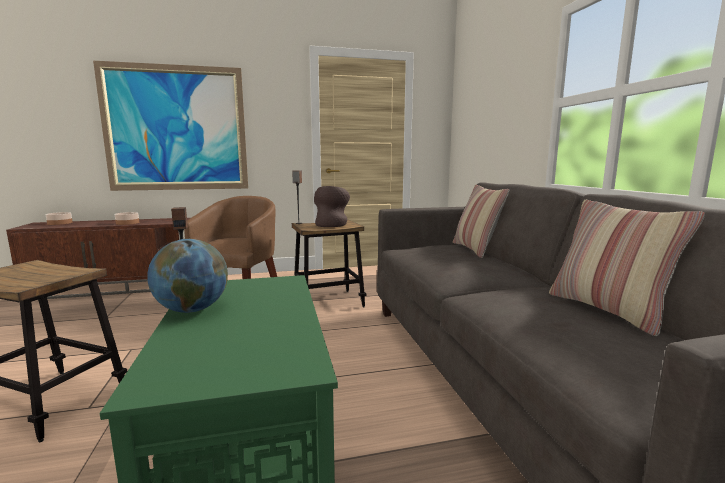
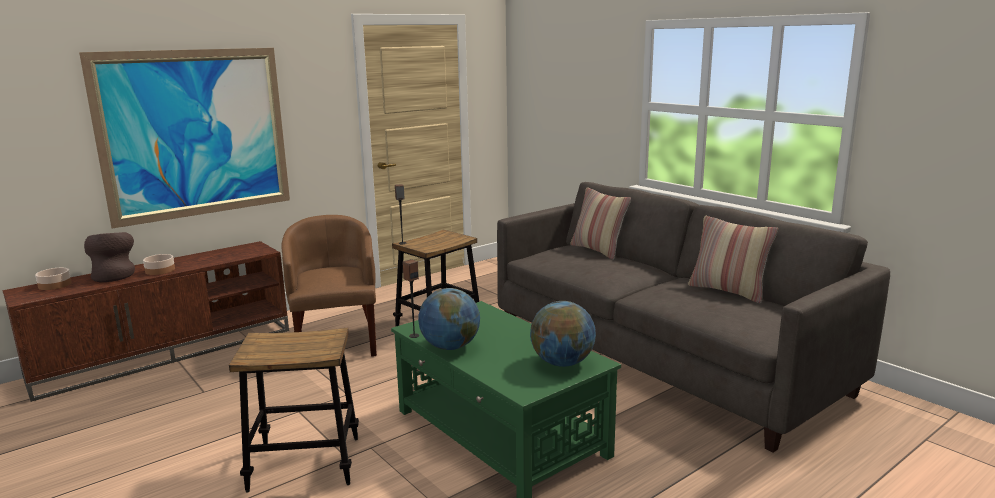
camera: 25 degrees left, 5 degrees up
brown vase [314,186,350,227] -> brown vase moved to [84,232,135,282]
none -> globe [530,301,596,367]

